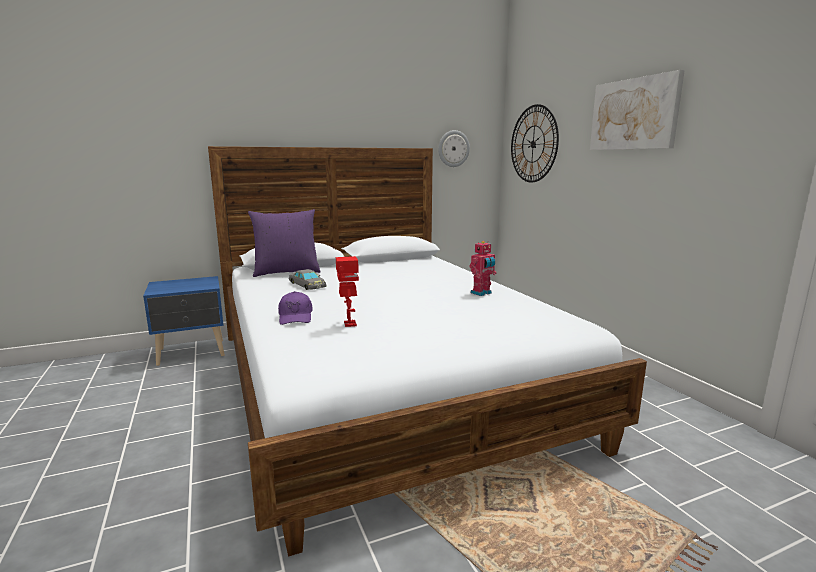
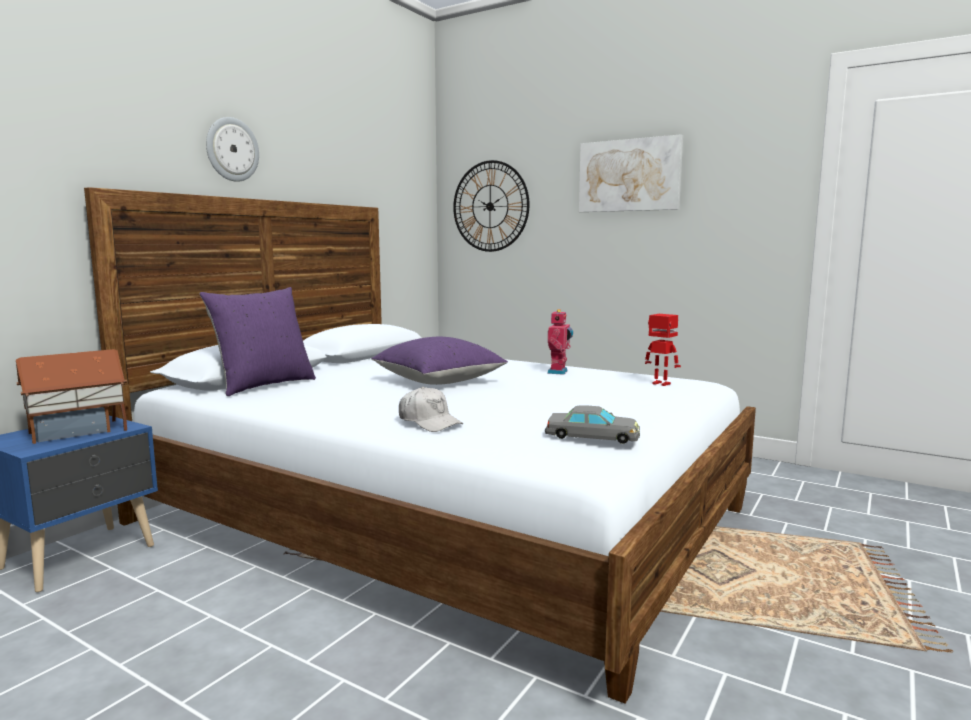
camera: 35 degrees left, 5 degrees down
purple cap [278,291,312,325] -> white cap [399,387,463,432]
grey toy car [289,269,326,290] -> grey toy car moved to [545,405,640,444]
toy robot [336,256,359,327] -> toy robot moved to [645,314,681,386]
wall clock [438,130,470,167] -> wall clock moved to [206,117,259,182]
none -> toy house [16,349,127,444]
none -> purple pillow [371,337,508,385]

